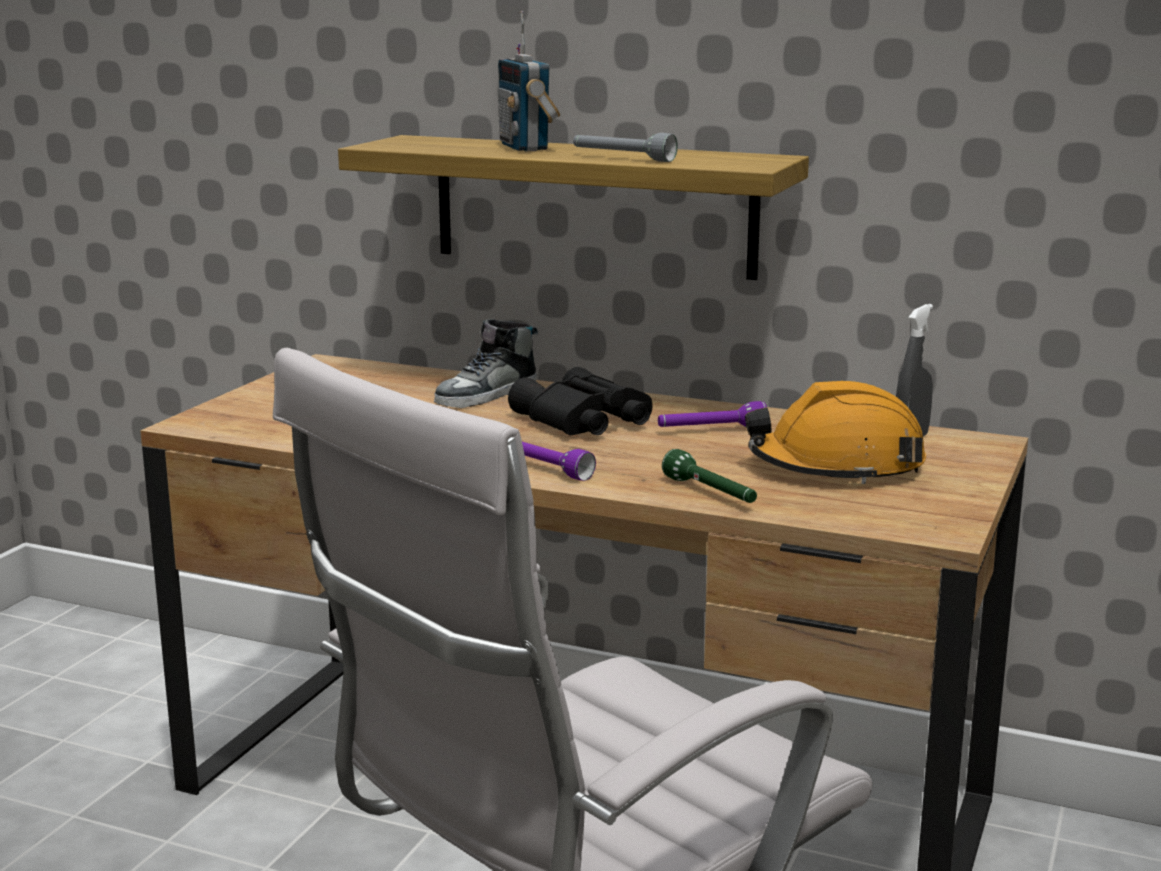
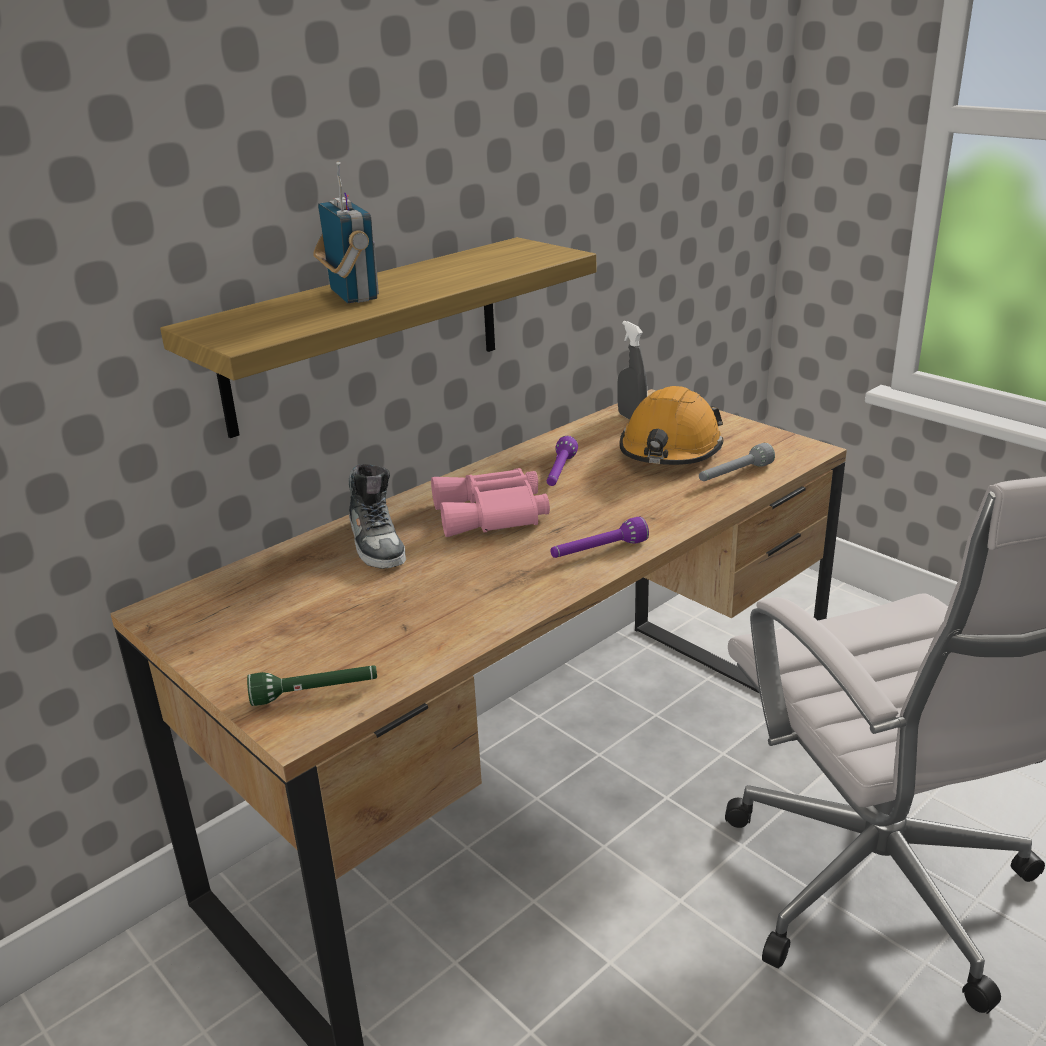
camera: 65 degrees left, 10 degrees up
radio [498,11,560,151] -> radio turned 120 degrees counterclockwise [313,162,379,303]
black binoculars [508,367,652,436] -> pink binoculars [431,468,550,537]
grey flashlight [573,133,678,162] -> grey flashlight moved to [699,443,775,481]
green flashlight [662,449,757,503] -> green flashlight moved to [247,665,377,706]

